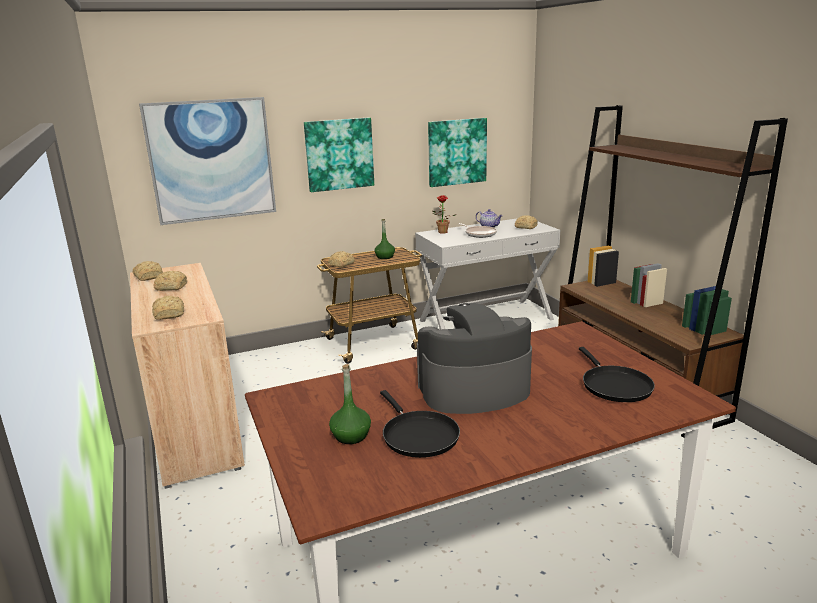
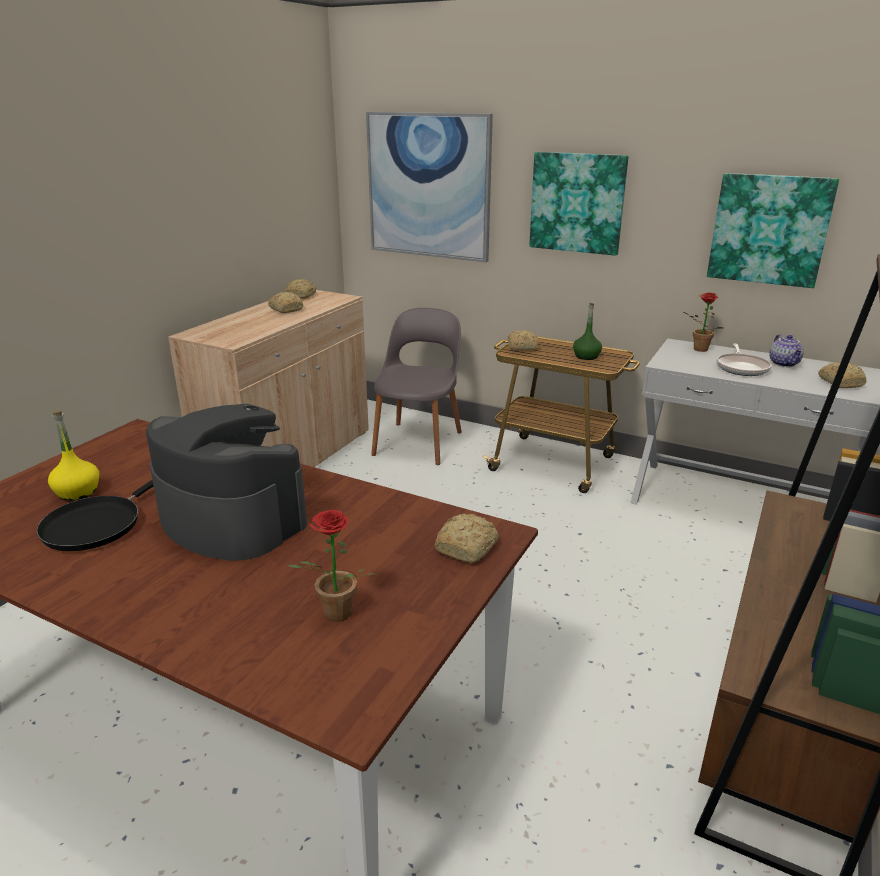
camera: 50 degrees right, 5 degrees up
bread [152,296,184,320] -> bread moved to [435,514,499,563]
green bottle [329,364,371,444] -> yellow bottle [48,411,99,501]
black frying pan [579,347,655,402] -> potted plant [288,510,375,622]
none -> grey chair [371,308,462,465]

